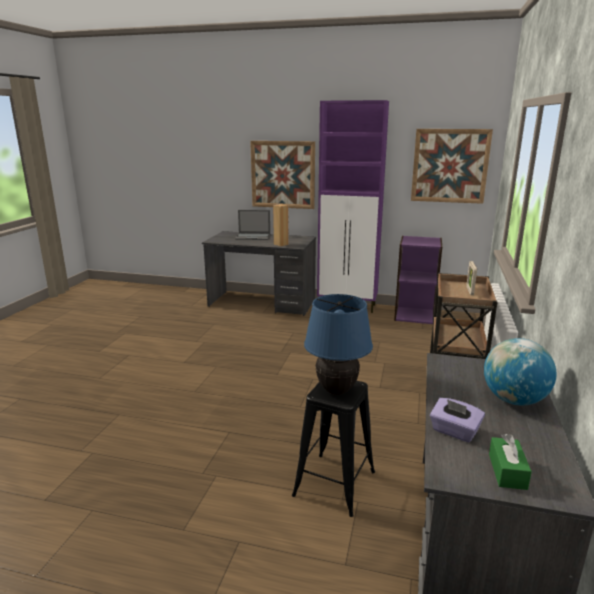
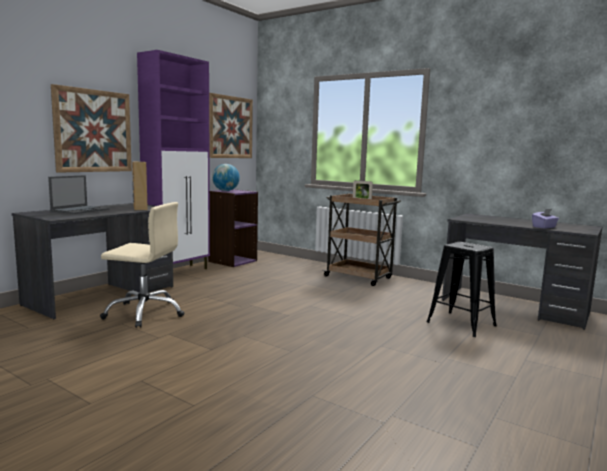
camera: 70 degrees left, 10 degrees down
blue table lamp [304,294,373,395] -> none
globe [484,338,556,406] -> globe moved to [212,164,240,191]
green tissue box [489,434,532,490] -> none
none -> beige office chair [100,202,184,328]

